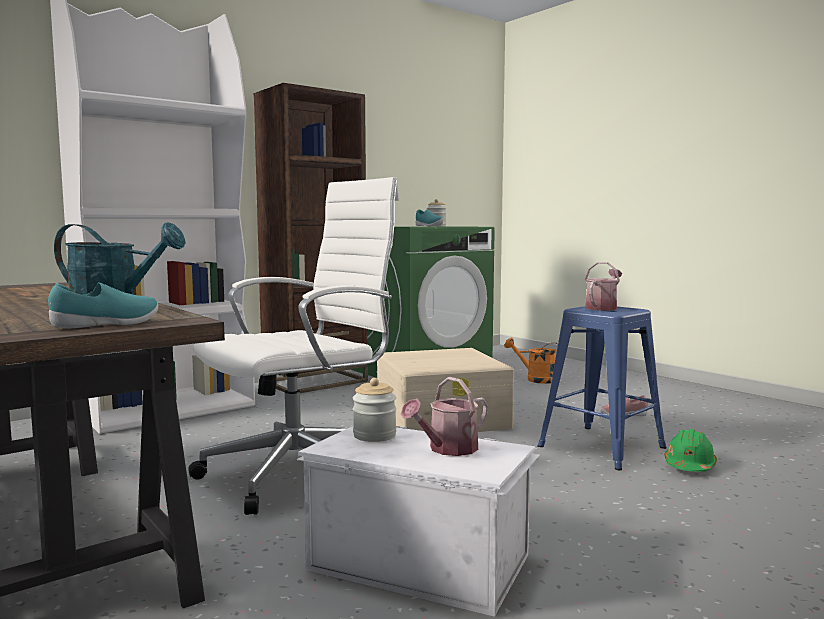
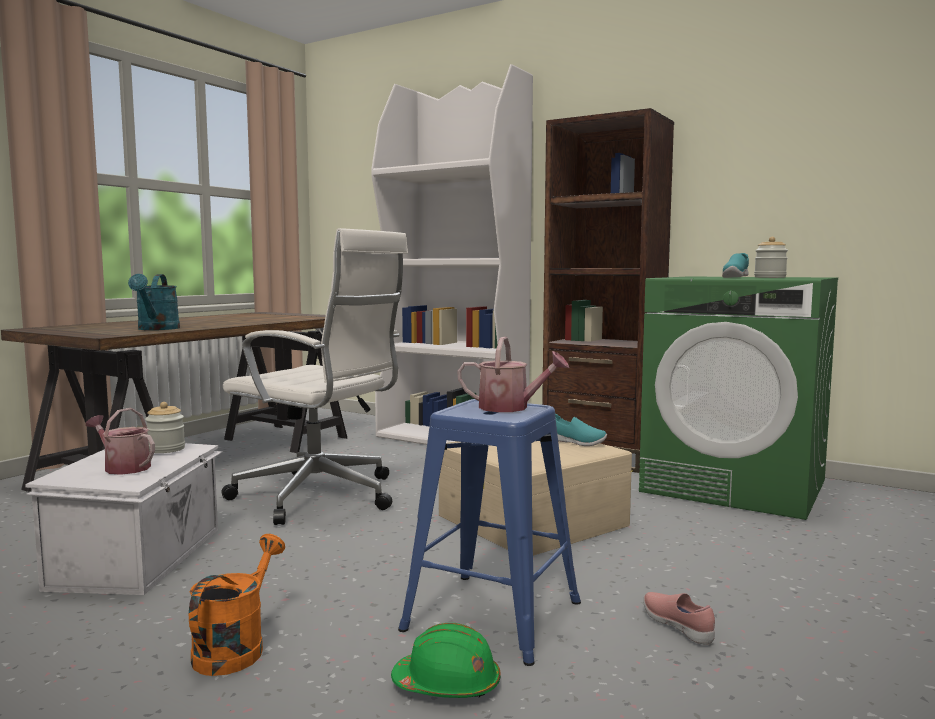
camera: 70 degrees right, 0 degrees up
turquoise shoe [48,283,158,328] -> turquoise shoe moved to [555,414,607,446]
orange watering can [504,338,558,384] -> orange watering can moved to [189,534,285,676]

